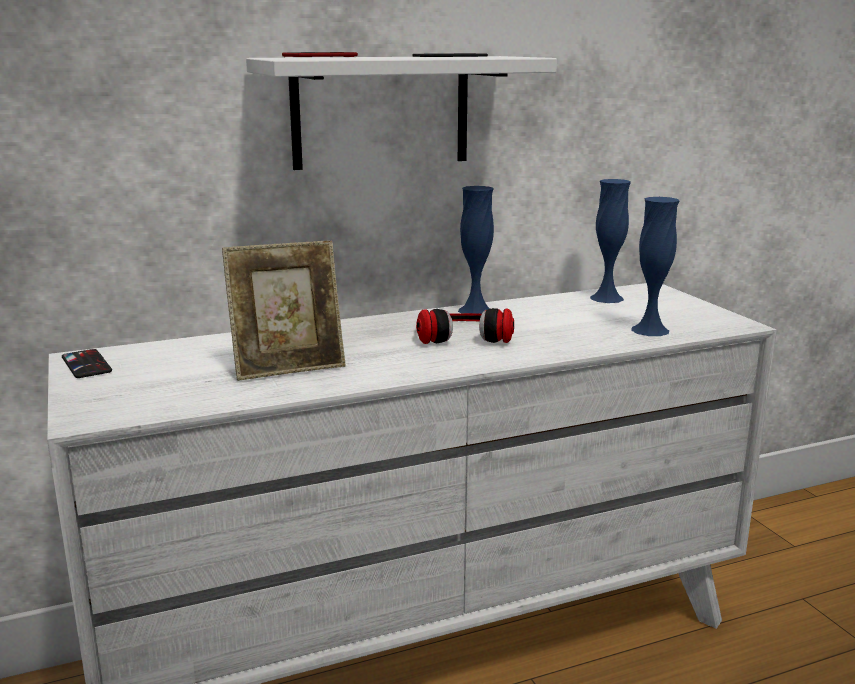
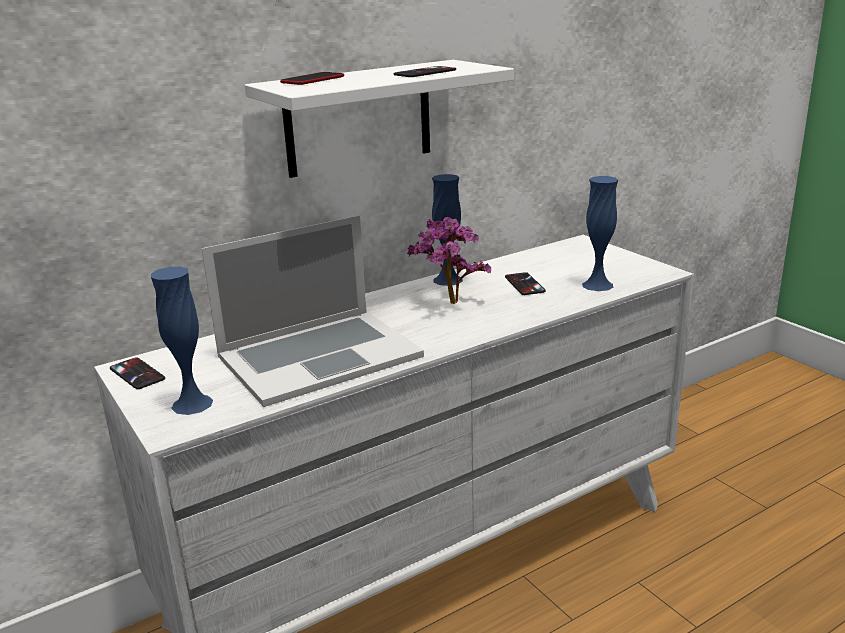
camera: 10 degrees left, 5 degrees up
picture frame [222,241,346,381] -> laptop [201,215,424,407]
headphones [416,308,514,344] -> potted plant [407,217,491,304]
blue vase [590,179,631,303] -> blue vase moved to [151,267,213,415]
none -> phone [505,272,546,295]

